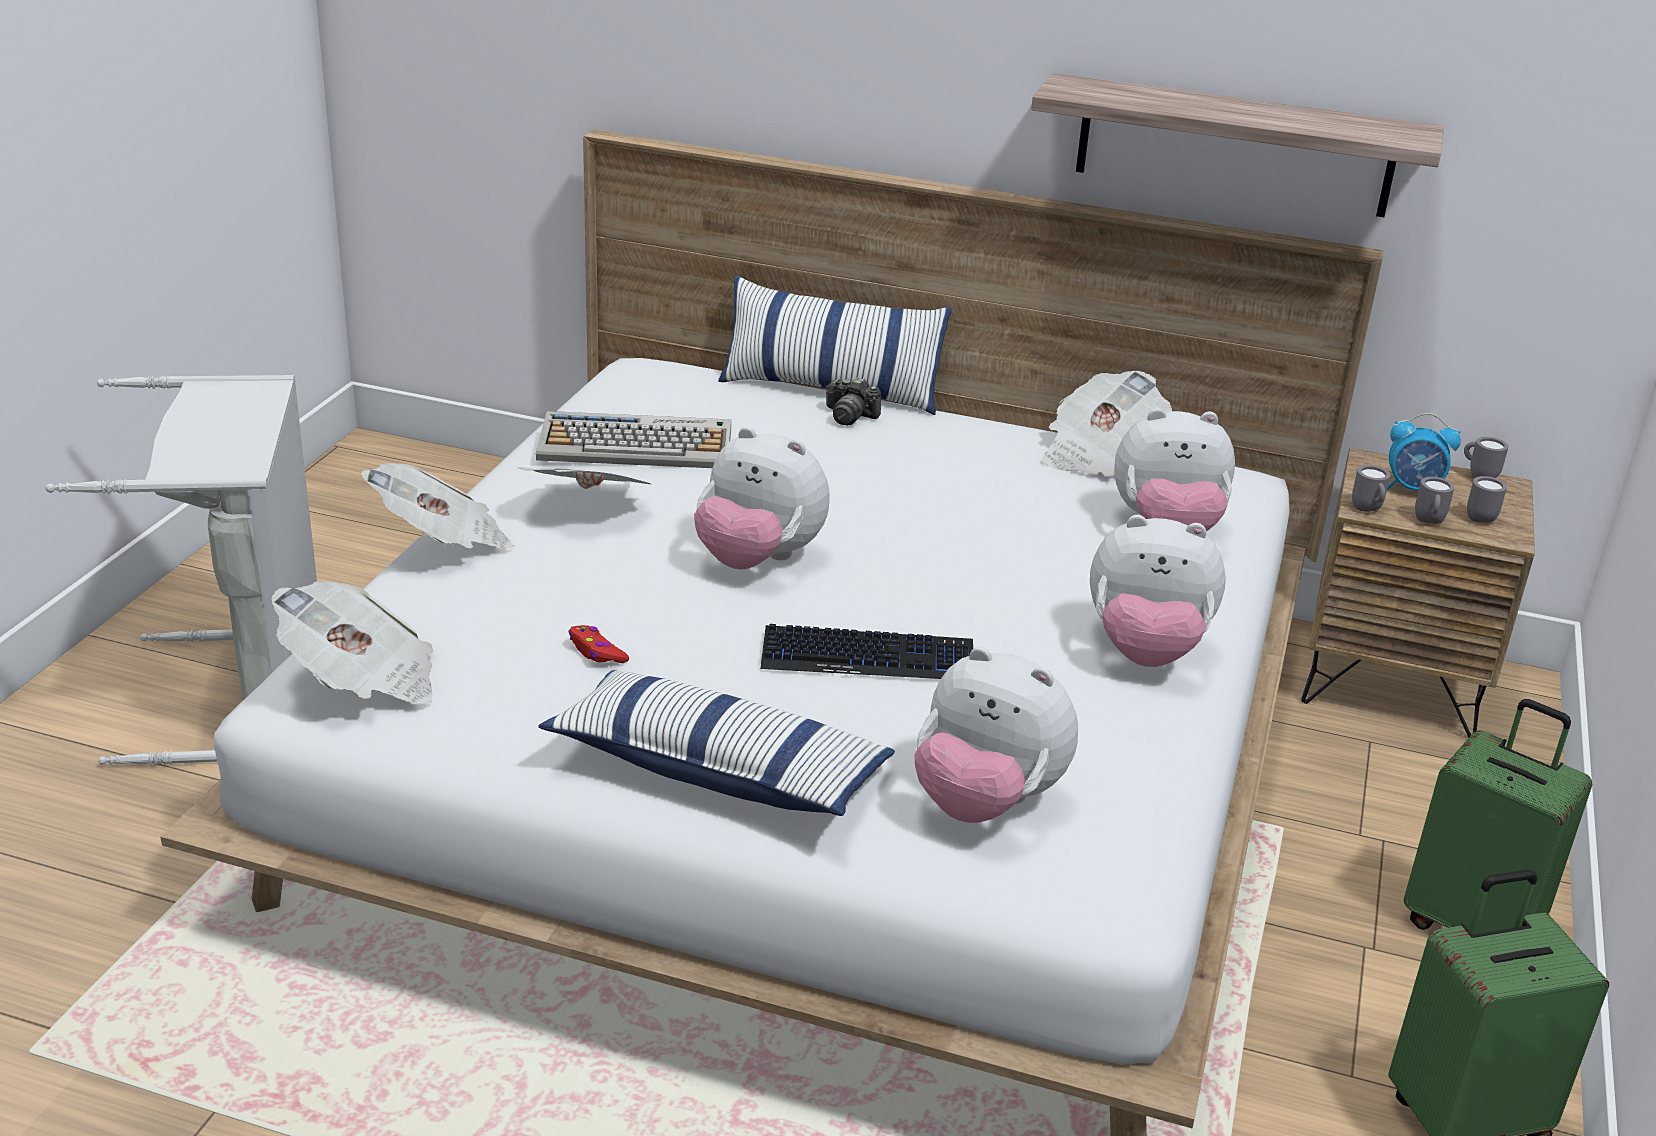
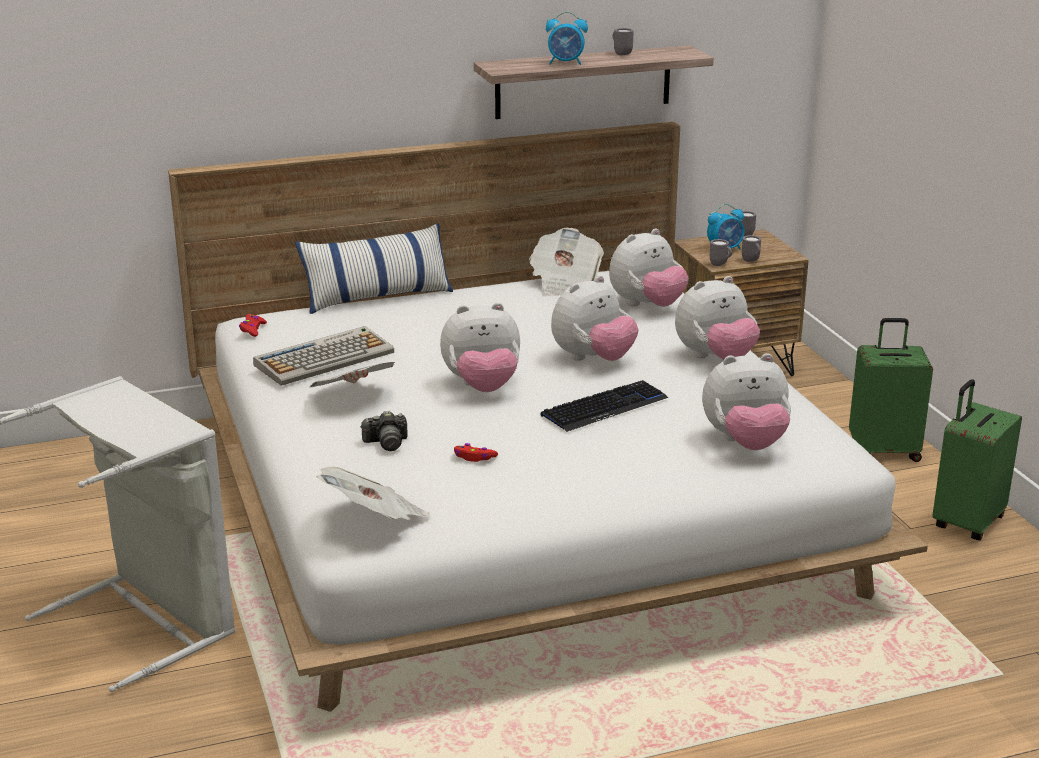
camera: 35 degrees left, 5 degrees down
newspaper [361,463,515,549] -> none
pillow [538,670,895,816] -> none
camera [826,377,881,425] -> camera moved to [360,411,408,451]
grey mug [1467,476,1507,523] -> grey mug moved to [613,28,634,55]
none -> red game controller [239,314,267,337]
none -> alarm clock [546,11,588,65]
none -> plush toy [551,275,638,361]

